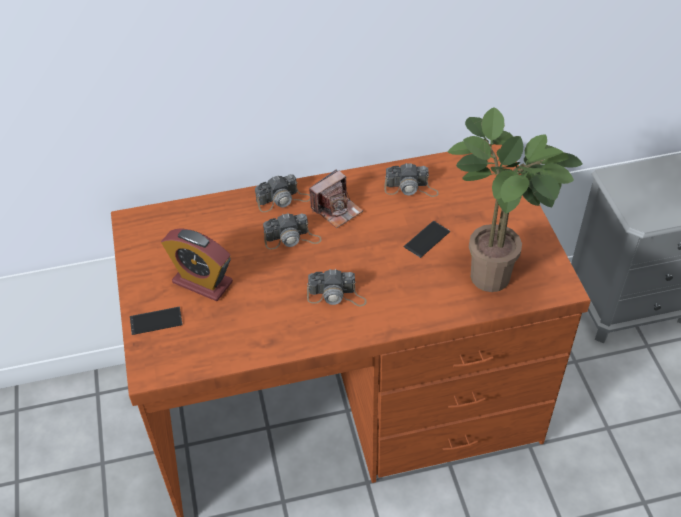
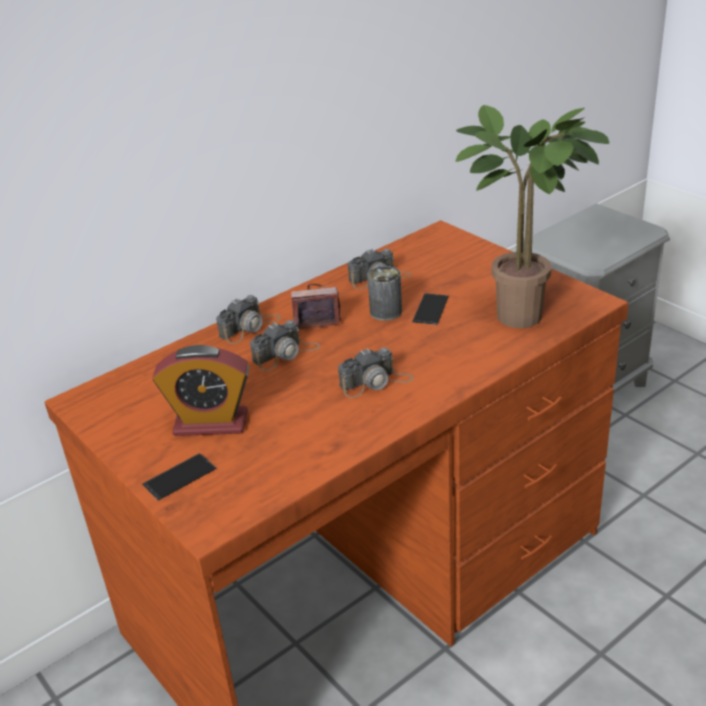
camera: 25 degrees left, 15 degrees down
camera [309,169,363,228] -> camera turned 120 degrees counterclockwise [291,284,342,330]
none -> can [367,266,402,321]

